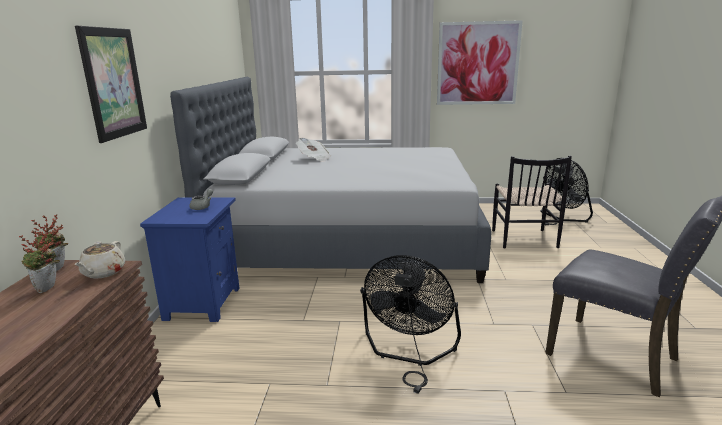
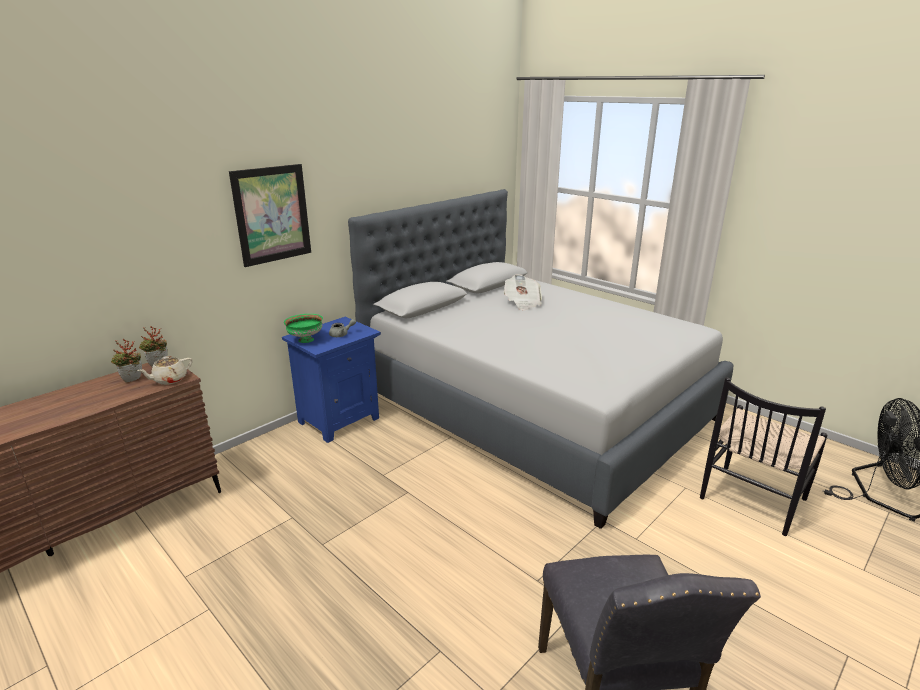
camera: 40 degrees right, 5 degrees up
black fan [360,255,461,394] -> none
picture [437,20,523,105] -> none
none -> green bowl [284,314,323,343]

